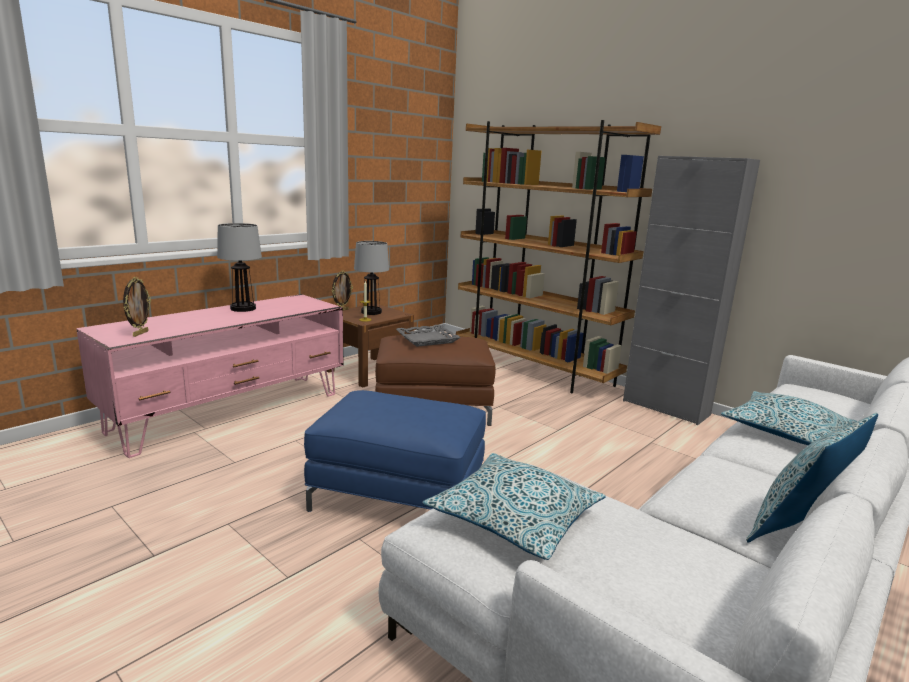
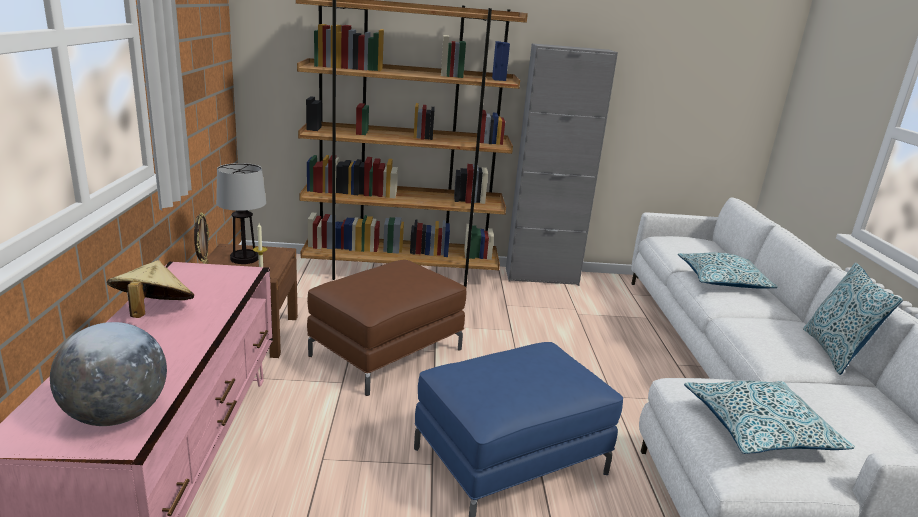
camera: 45 degrees left, 5 degrees up
picture frame [123,277,151,337] -> globe [50,322,167,426]
table lamp [217,223,262,312] -> beige hat [107,260,194,318]
grey tray [396,324,461,347] -> none

